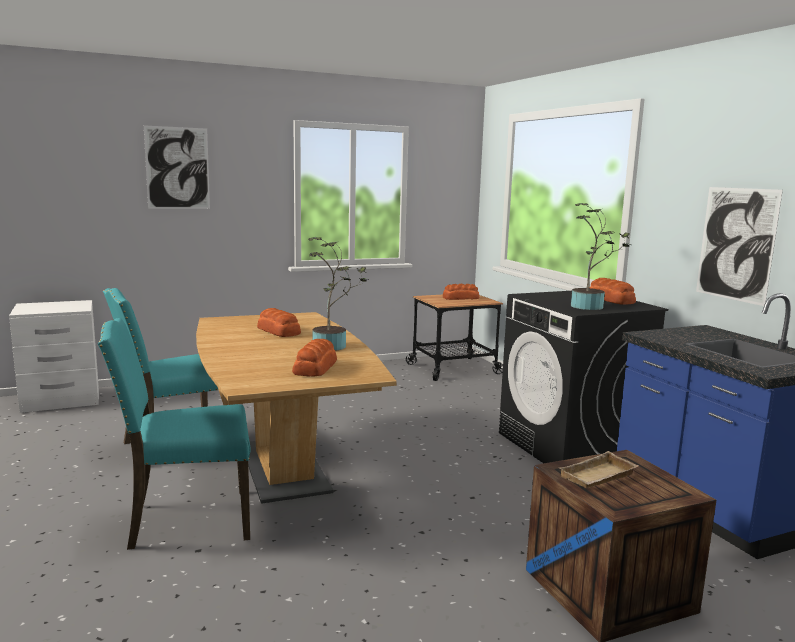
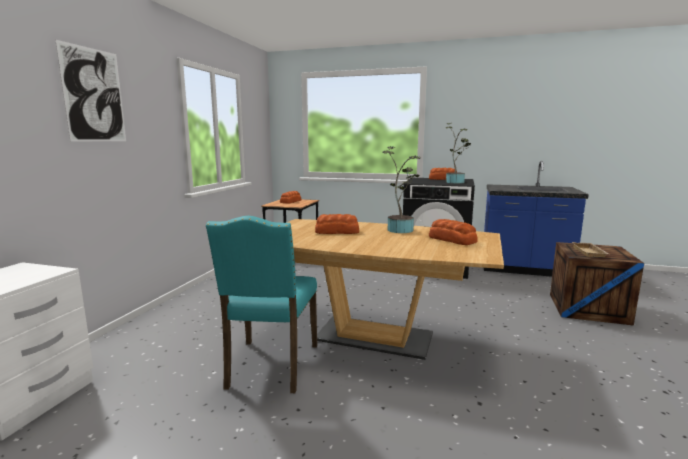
camera: 50 degrees left, 0 degrees up
turquoise chair [98,318,250,550] -> none
picture [696,187,783,306] -> none

